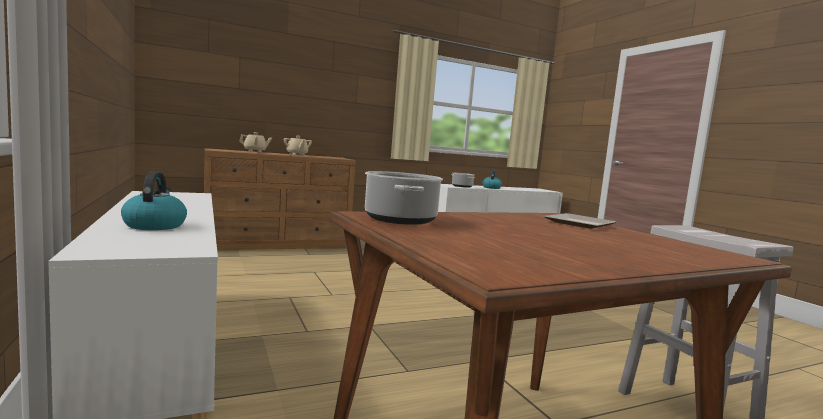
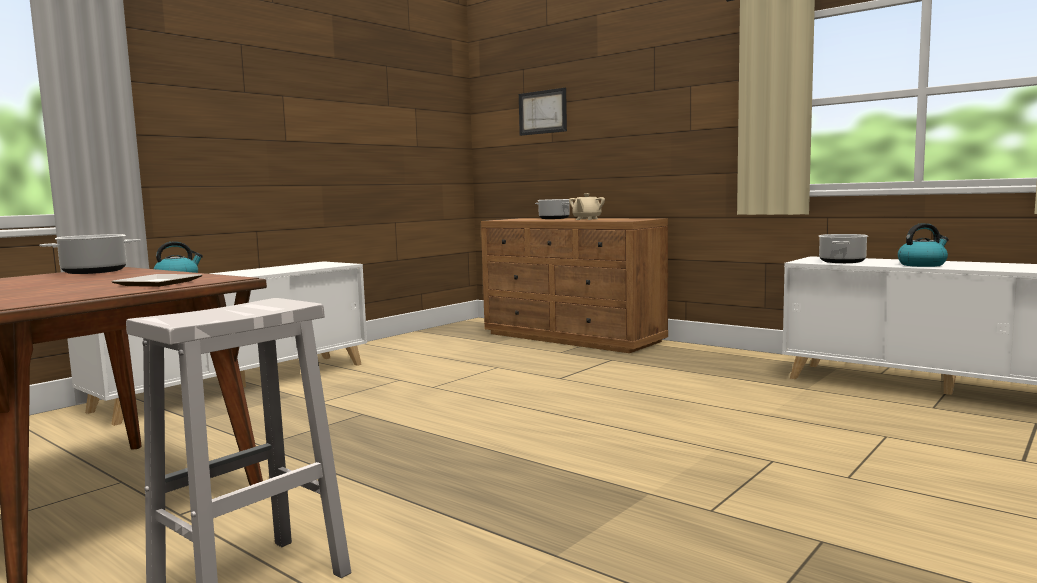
camera: 65 degrees right, 0 degrees up
beige teapot [239,132,272,153] -> cooking pot [535,199,570,219]
none -> picture [519,88,567,136]

